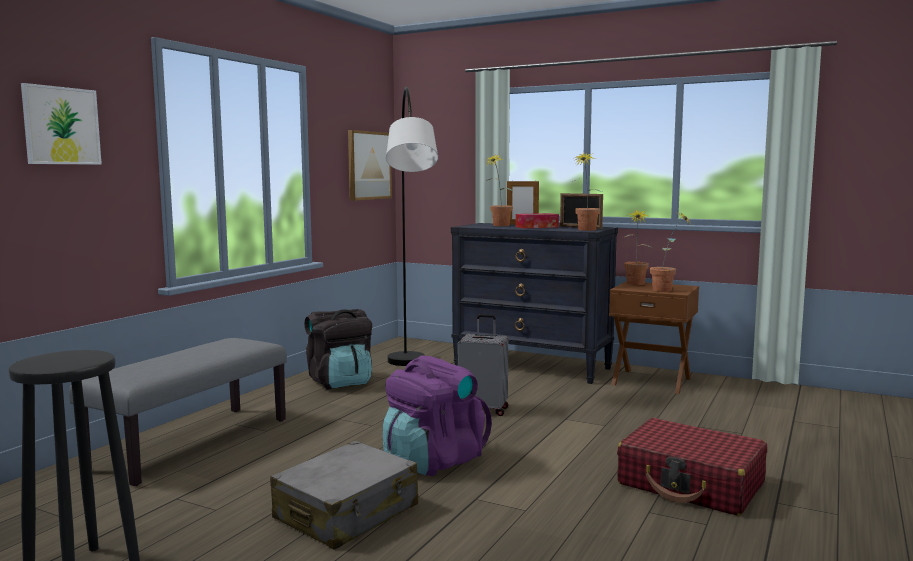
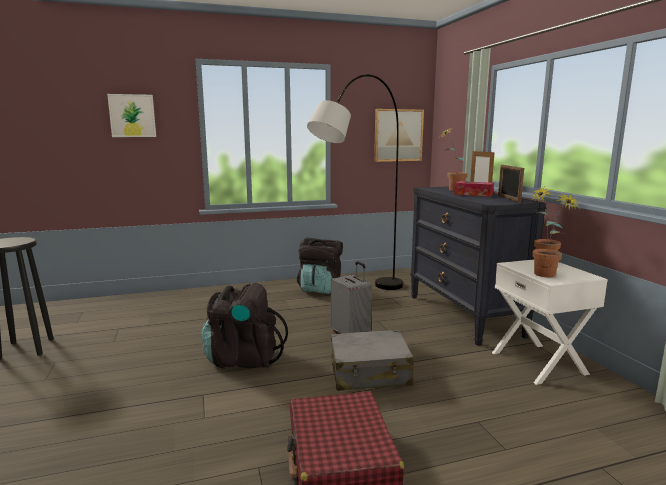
camera: 45 degrees right, 5 degrees up
grey bench [69,338,287,486] -> none
grey suitcase [270,441,418,550] -> grey suitcase moved to [331,329,414,391]
purple backpack [383,355,492,476] -> black backpack [202,282,288,368]
potted plant [574,153,602,231] -> none
brown nightstand [609,281,699,394] -> white nightstand [492,260,608,385]

